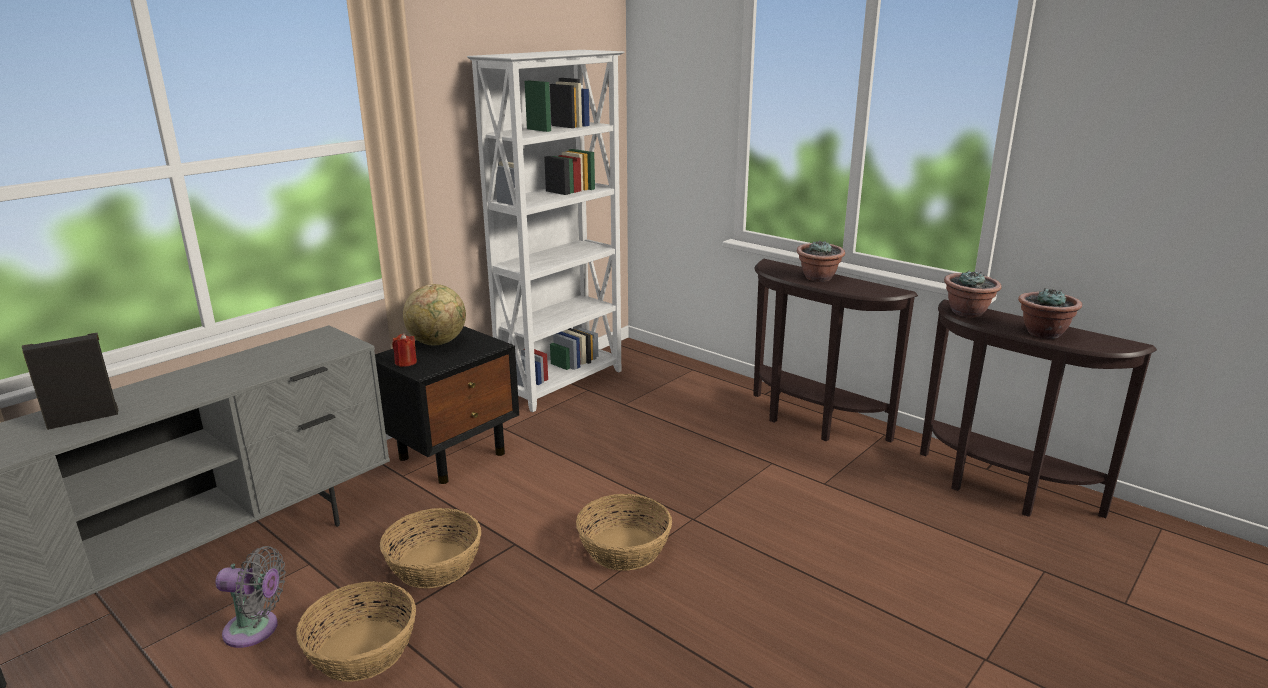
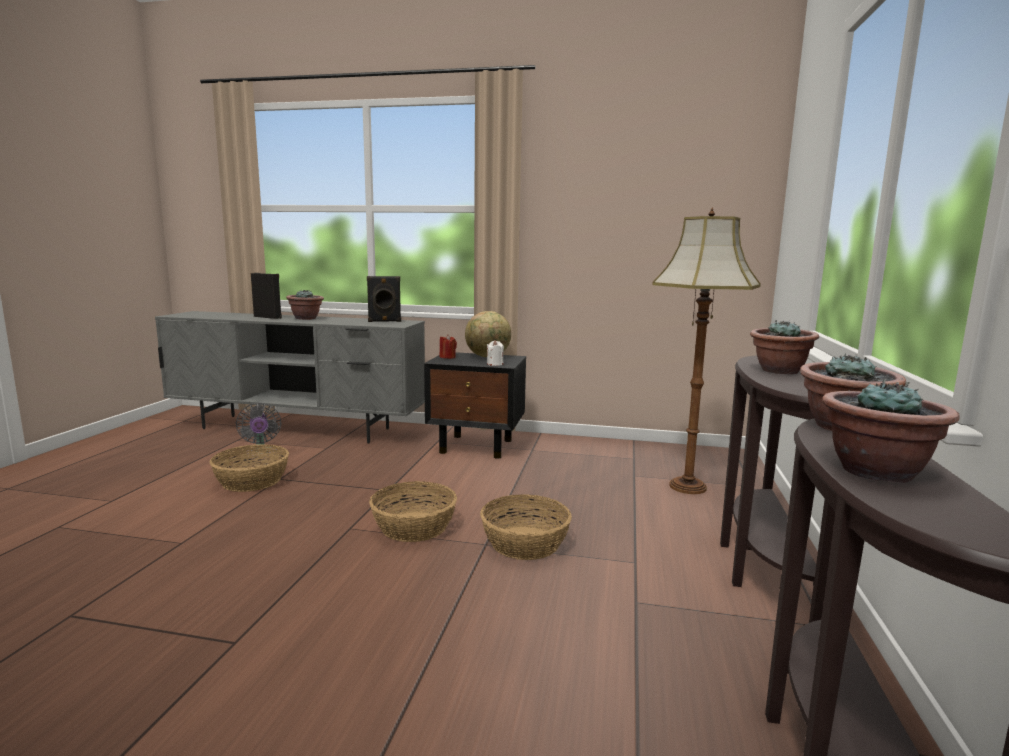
camera: 60 degrees right, 10 degrees down
basket [380,508,481,589] -> basket moved to [480,494,572,560]
white bookcase [467,50,624,412] -> none
none -> potted plant [286,290,324,320]
none -> black speaker [367,276,401,322]
none -> white candle [487,340,504,366]
none -> floor lamp [652,208,761,494]

